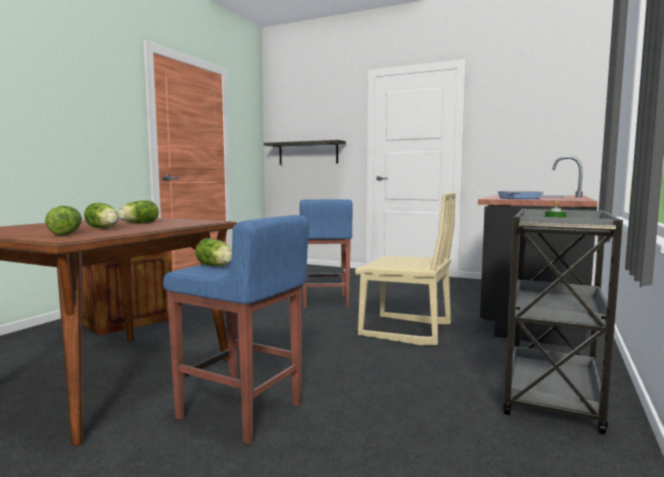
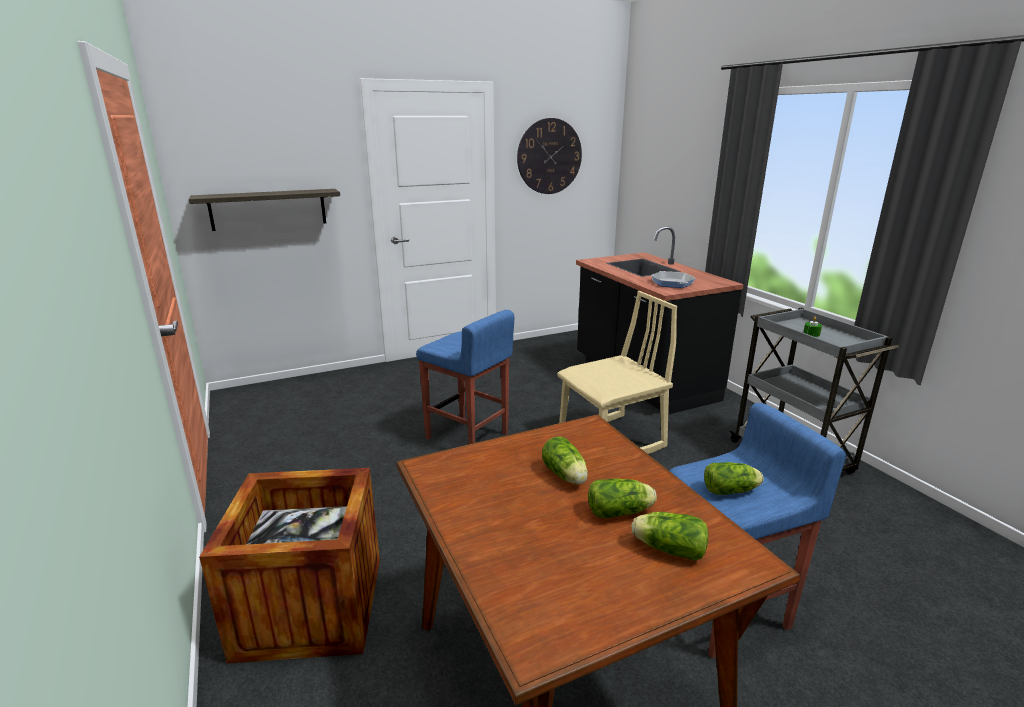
camera: 50 degrees left, 15 degrees up
none -> wall clock [517,118,582,194]

